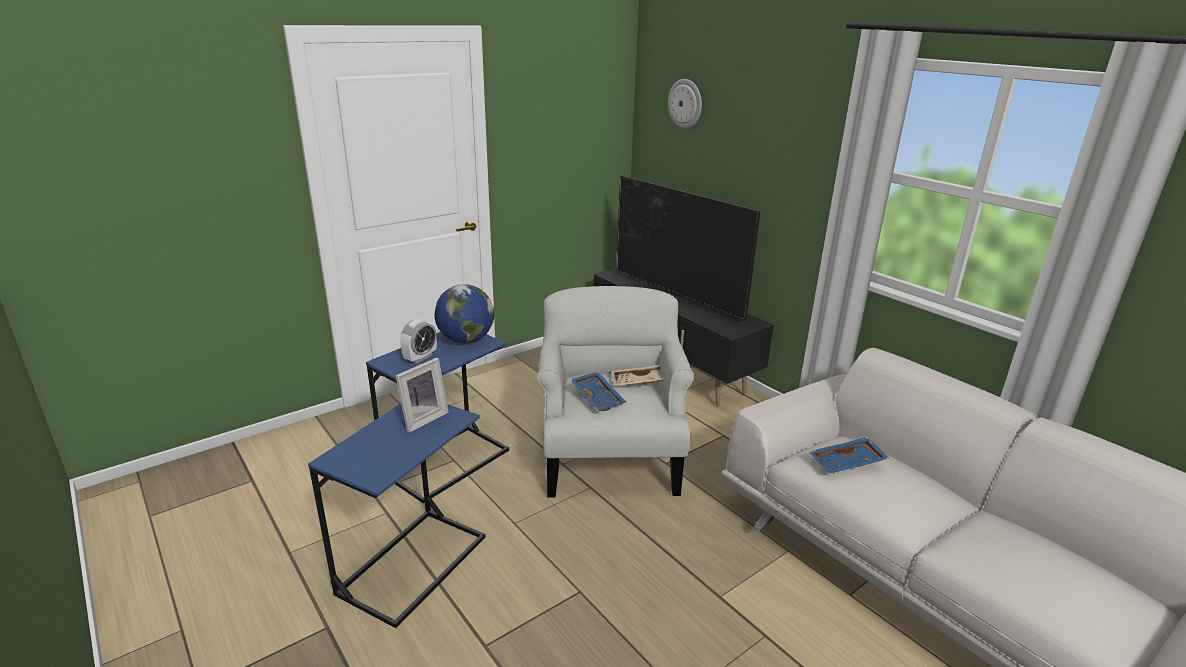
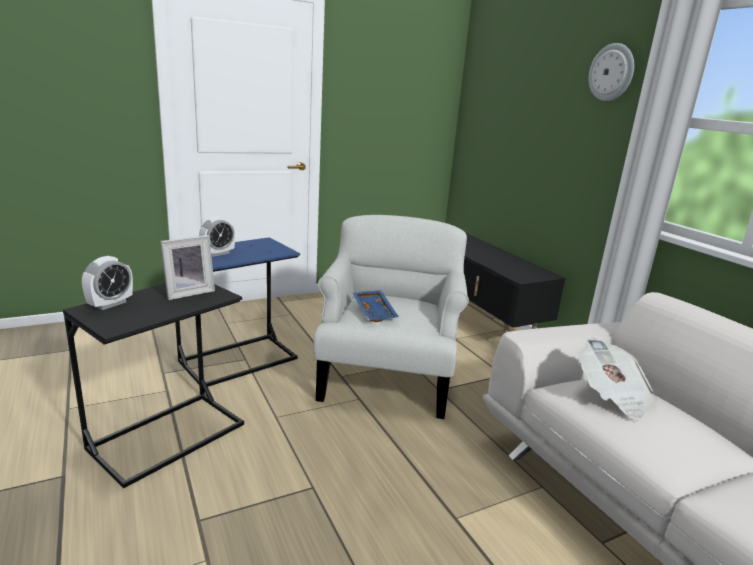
camera: 10 degrees right, 5 degrees down
blue side table [308,404,486,628] -> black side table [63,284,244,488]
globe [435,284,495,344] -> none
beige tray [611,365,664,386] -> none
television [616,175,760,321] -> none
wall clock [668,79,702,129] -> wall clock moved to [589,43,634,101]
blue tray [809,437,889,474] -> newspaper [578,338,657,421]
none -> alarm clock [82,256,133,310]

